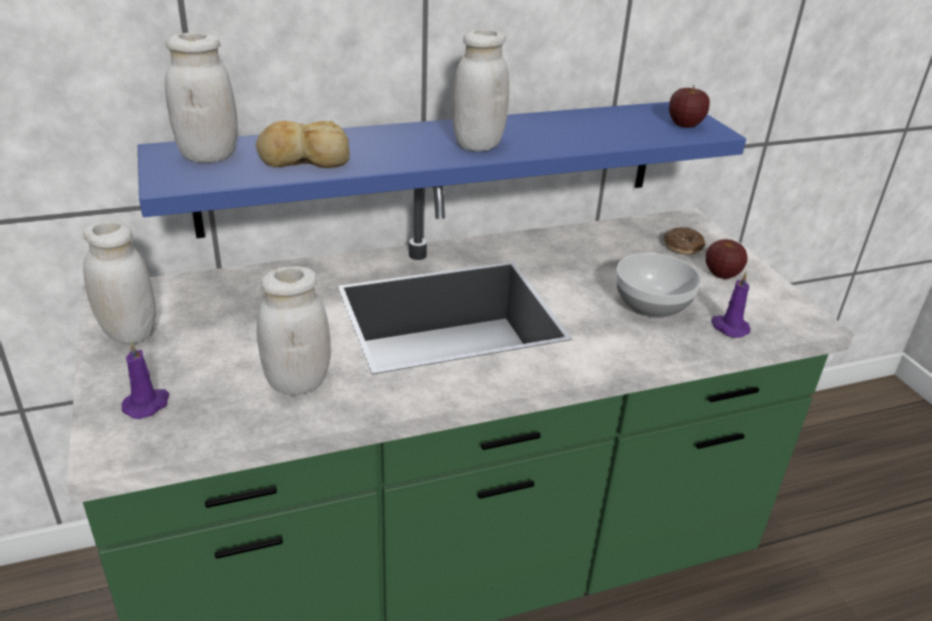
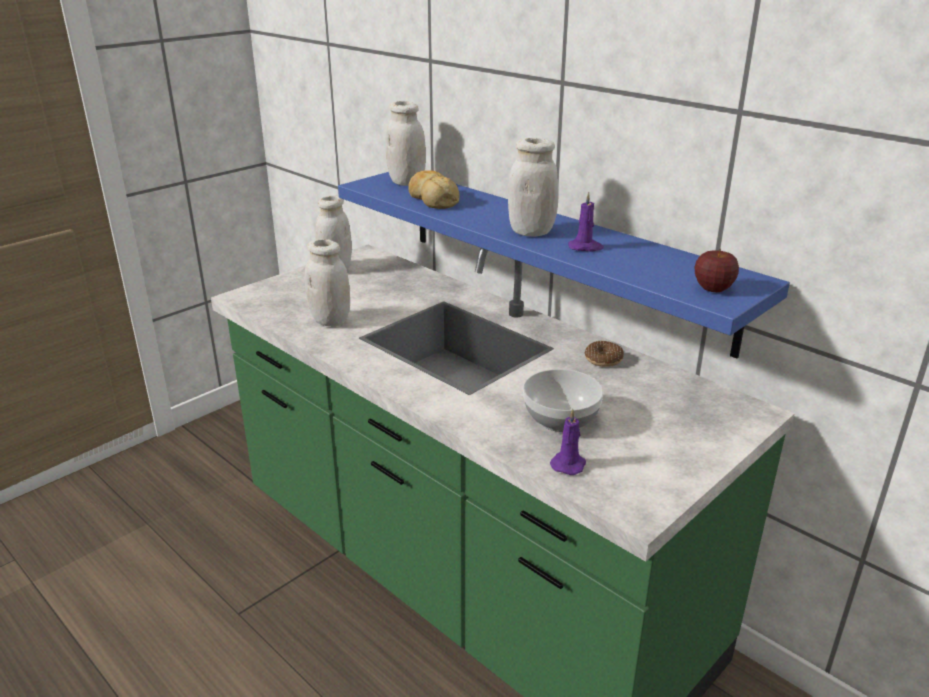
camera: 65 degrees right, 5 degrees down
purple candle [121,341,169,419] -> purple candle moved to [568,192,604,251]
donut [664,227,705,255] -> donut moved to [585,341,624,367]
apple [706,239,748,279] -> none

